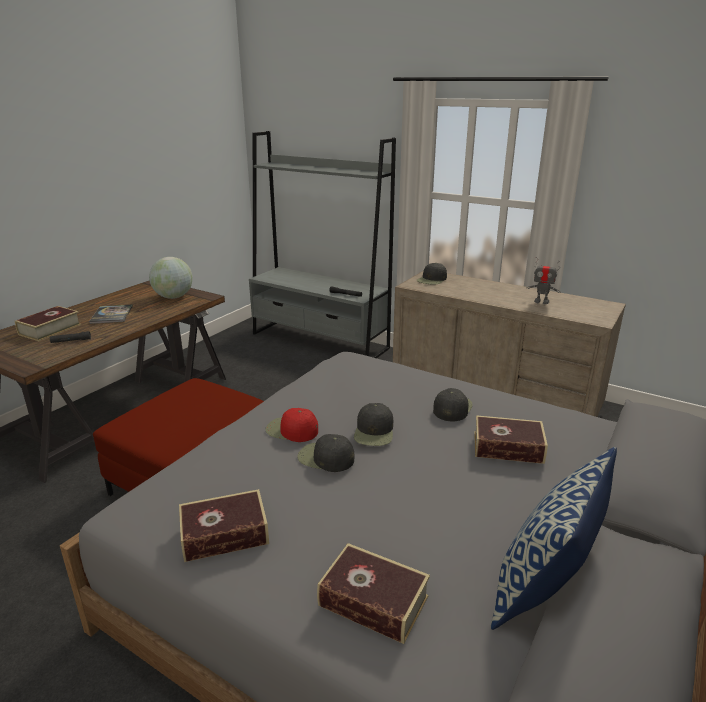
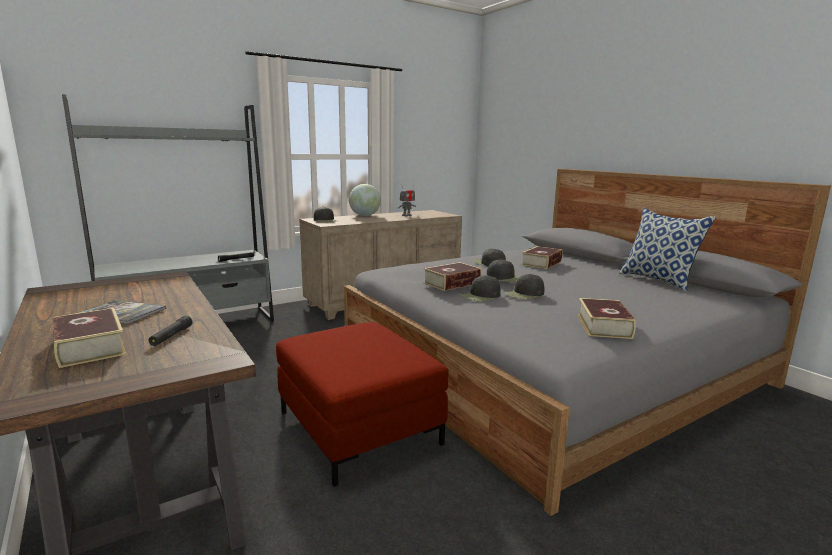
camera: 65 degrees left, 10 degrees down
globe [149,257,193,299] -> globe moved to [349,184,381,216]
red cap [265,408,318,442] -> black cap [460,275,501,302]
book [317,543,430,644] -> book moved to [423,262,482,291]

